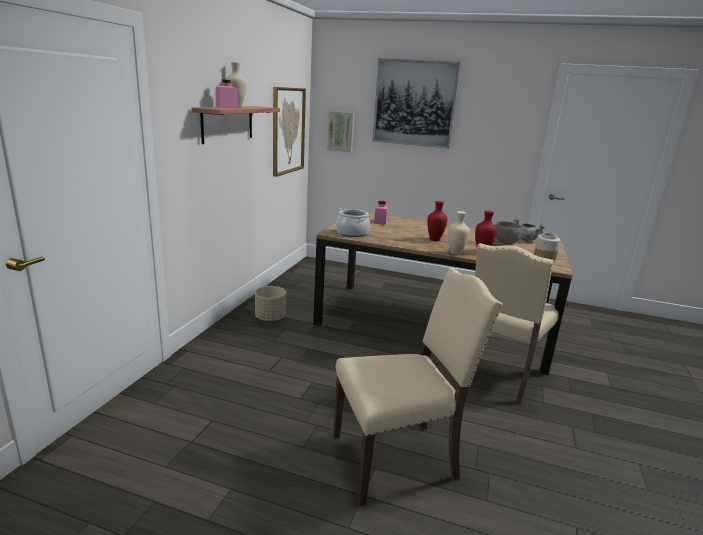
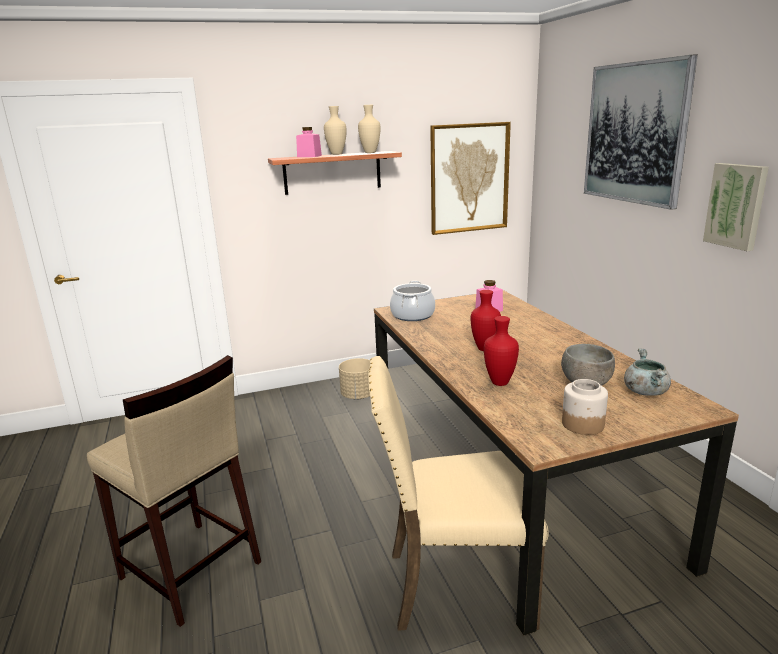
camera: 55 degrees right, 0 degrees up
picture [327,111,354,152] -> picture moved to [703,163,769,251]
beige chair [333,268,503,506] -> beige stool [87,355,261,627]
beige vase [448,211,470,255] -> beige vase moved to [358,105,380,153]

